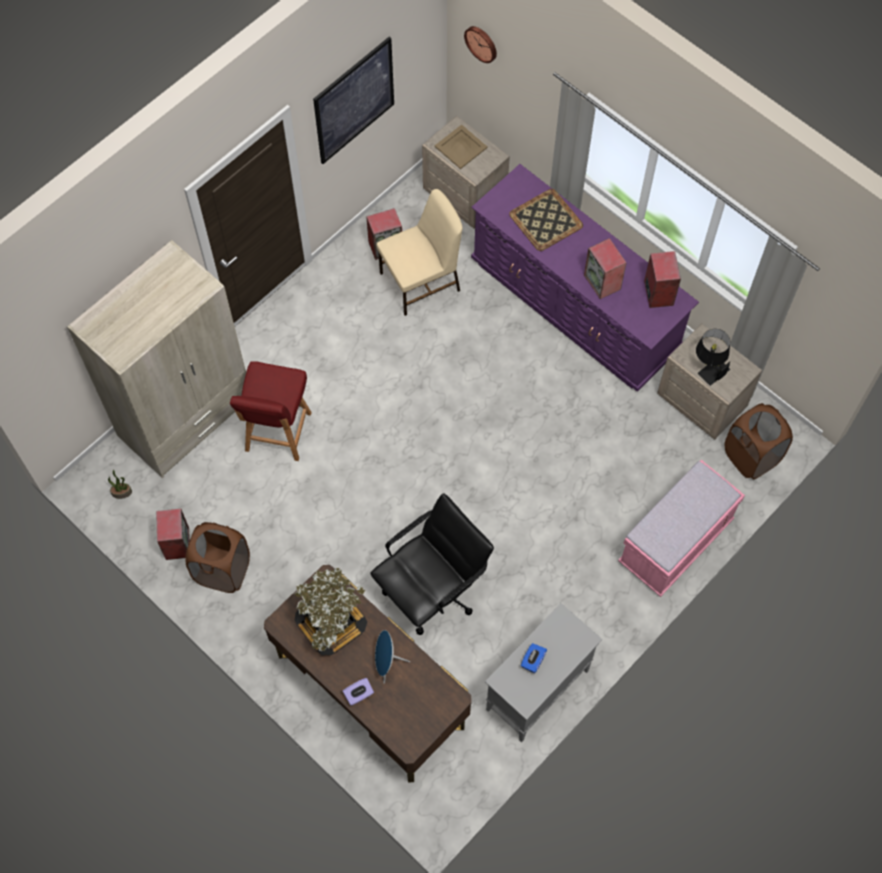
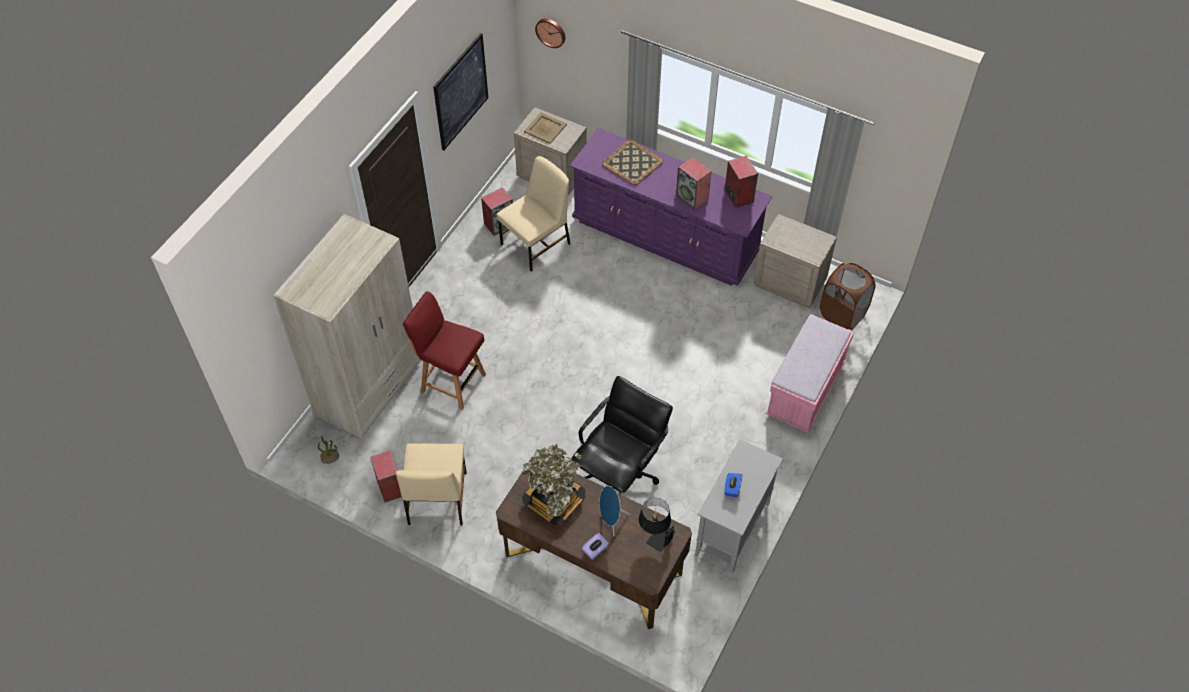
camera: 15 degrees left, 10 degrees down
brown laundry basket [186,522,250,593] -> beige chair [395,443,467,525]
red chair [230,361,312,461] -> red chair turned 120 degrees clockwise [403,291,486,410]
black table lamp [696,329,730,386] -> black table lamp moved to [639,498,676,552]

